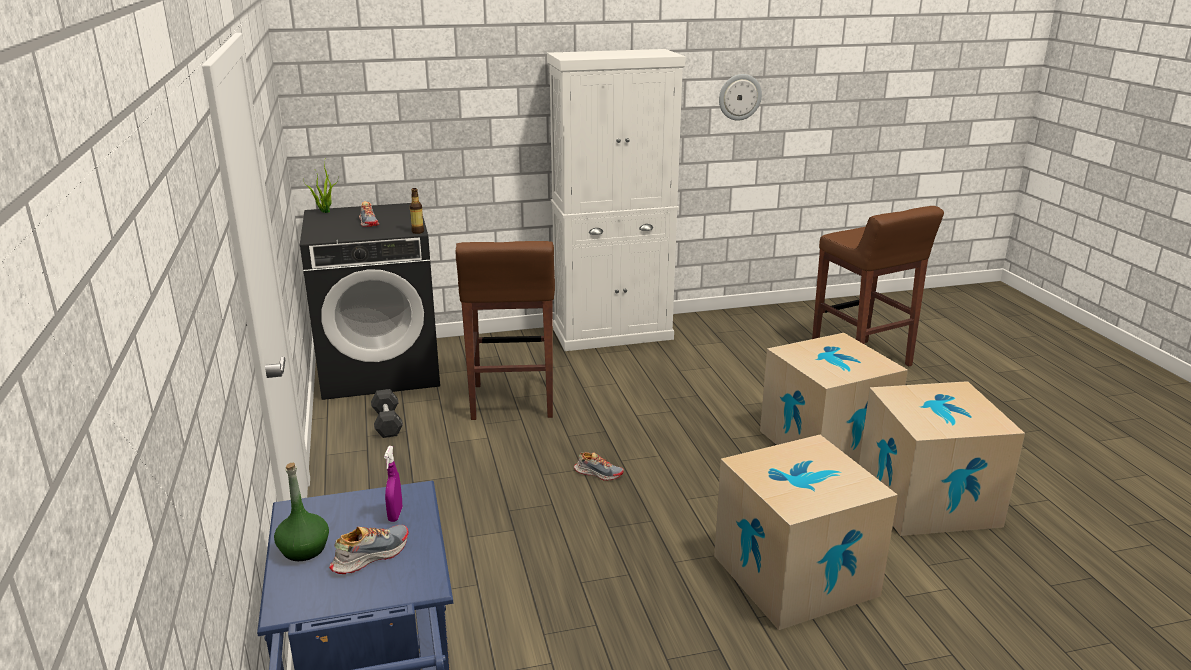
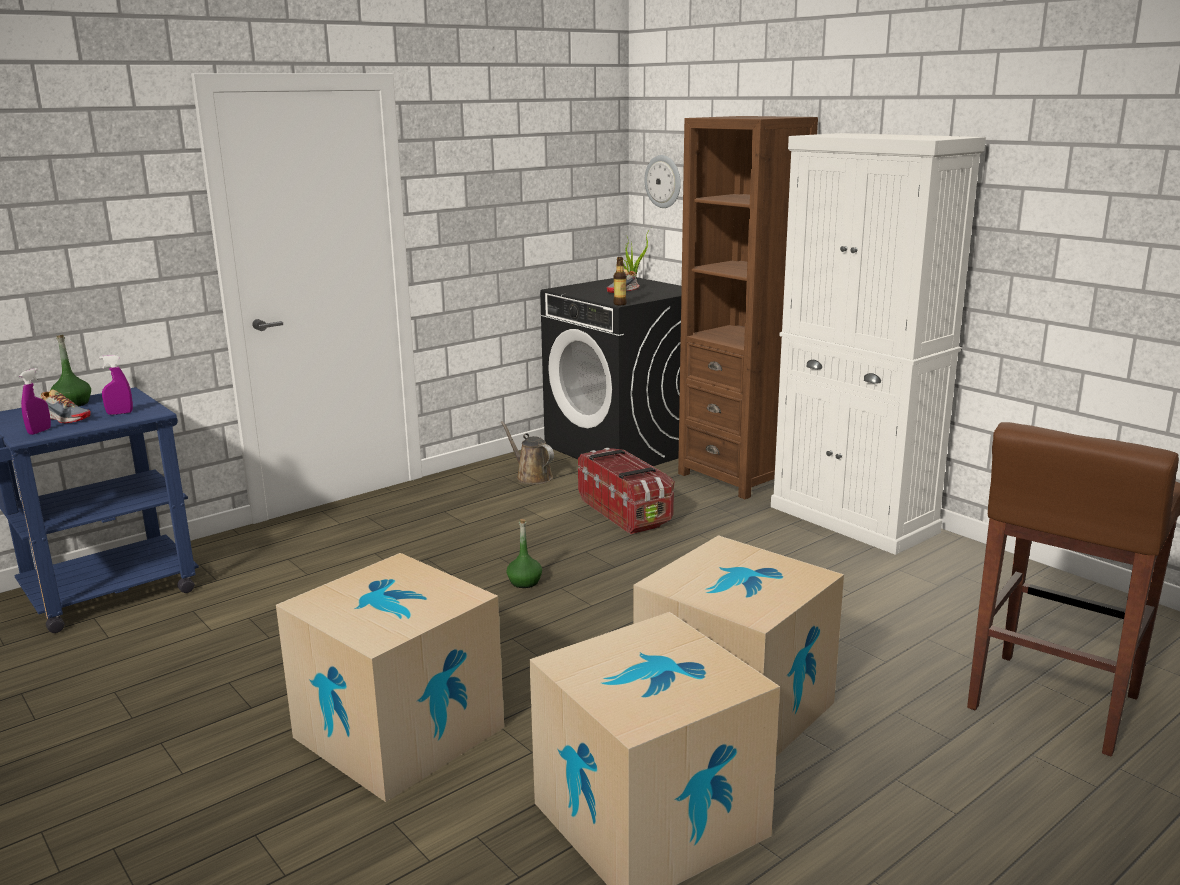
camera: 65 degrees right, 5 degrees down
black dumbbell [371,389,403,438] -> brown watering can [501,421,554,484]
brown stool [456,241,555,420] -> storage box [578,448,674,534]
shoe [574,452,624,481] -> green bottle [506,519,542,588]
wall clock [719,74,762,121] -> wall clock moved to [645,155,681,208]
none -> purple spray bottle [19,368,51,435]
none -> brown bookcase [678,116,818,499]

